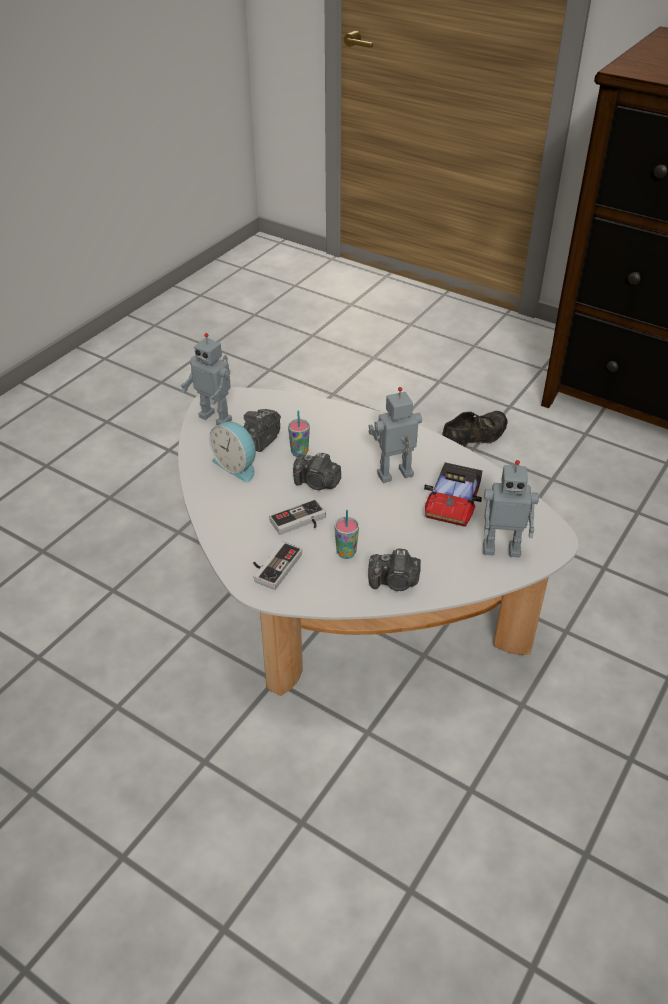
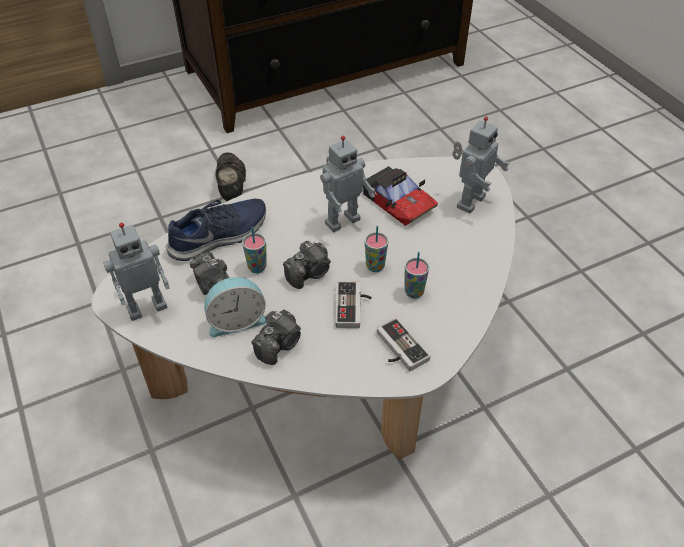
camera: 60 degrees left, 5 degrees up
toy robot [368,387,422,483] -> toy robot turned 135 degrees counterclockwise [320,136,375,232]
camera [368,548,421,591] -> camera moved to [252,310,301,365]
none -> blue shoe [166,199,266,261]
none -> cup [365,226,388,272]

